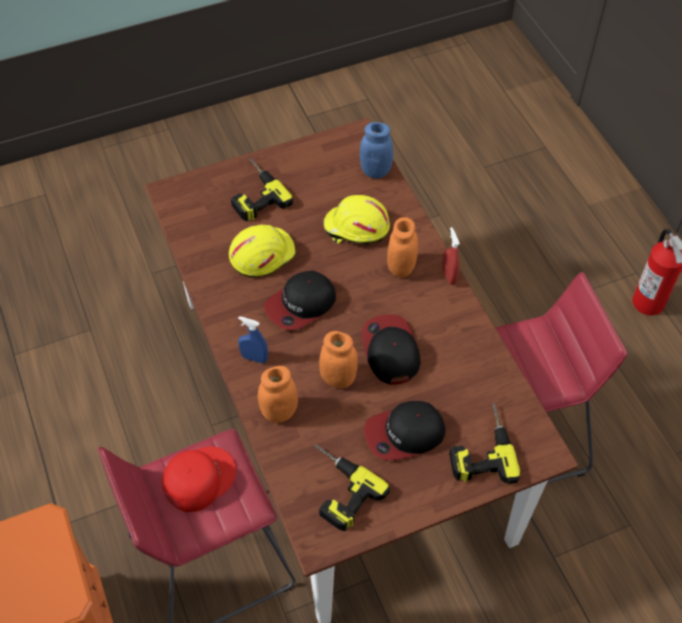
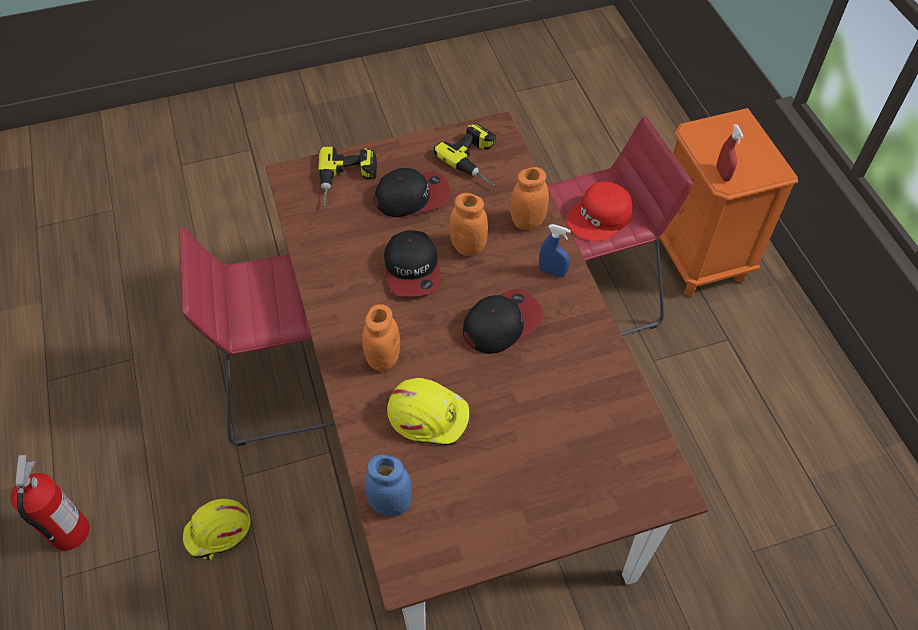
camera: 175 degrees left, 0 degrees up
yellow hard hat [229,225,296,278] -> yellow hard hat moved to [183,499,251,561]
power drill [231,158,293,222] -> none
red spray bottle [442,227,460,285] -> red spray bottle moved to [716,124,744,182]

